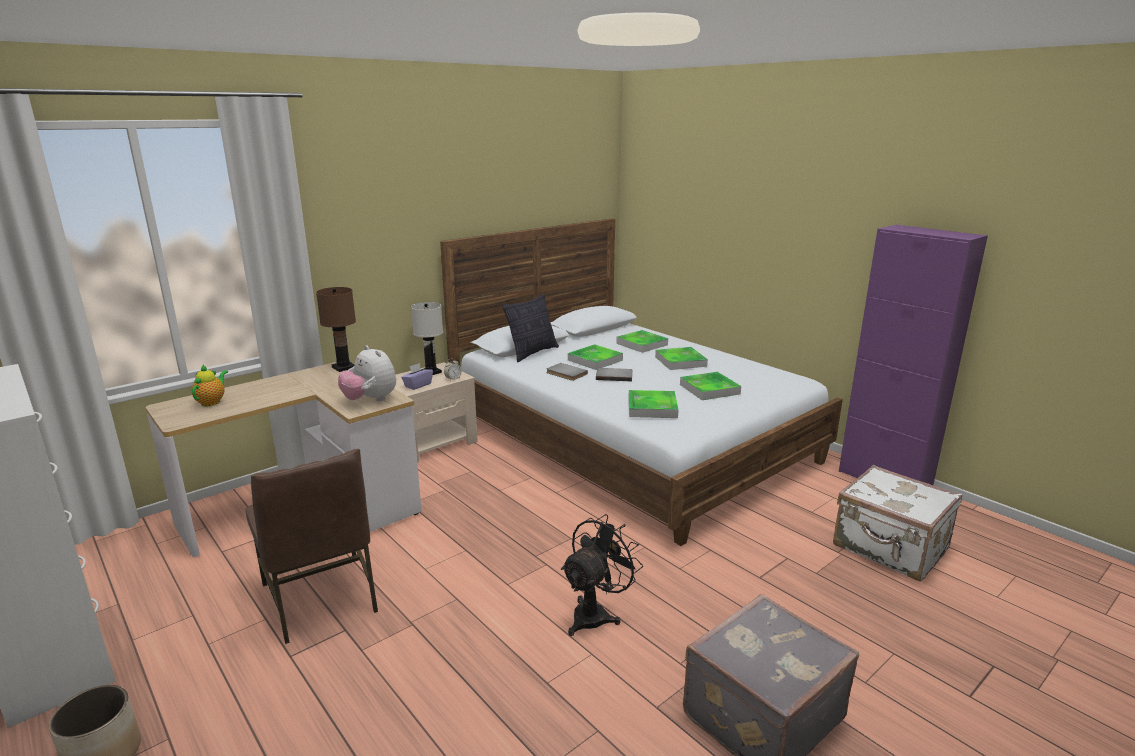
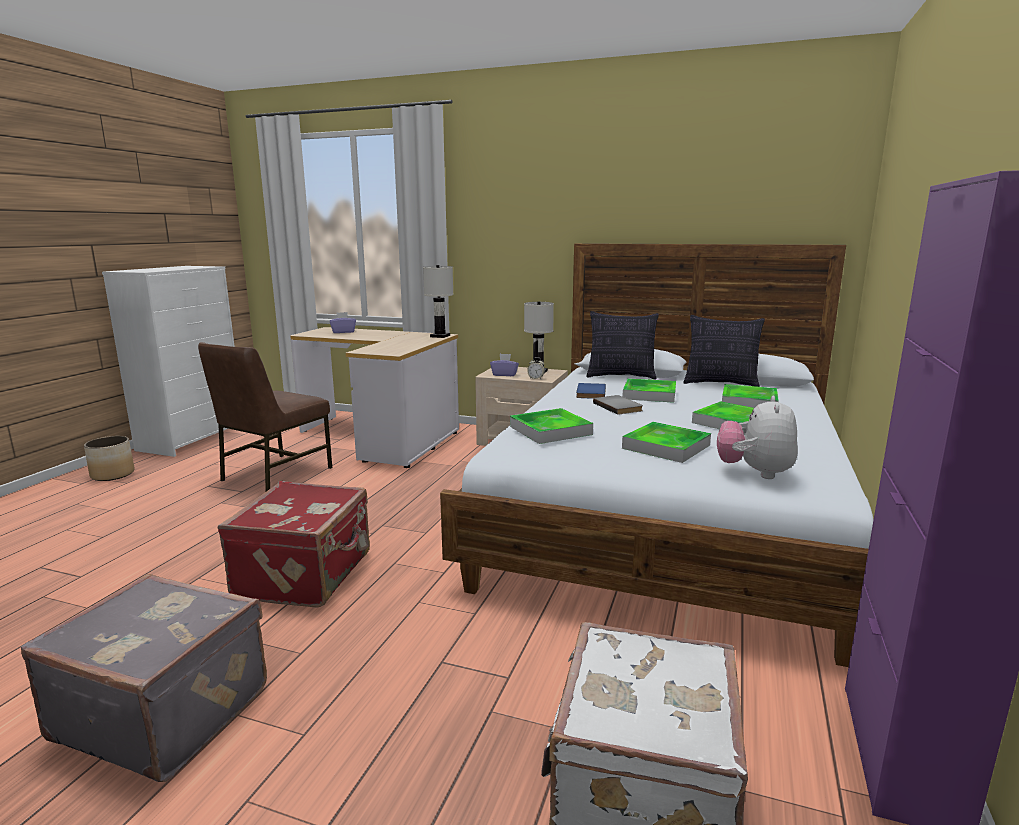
camera: 60 degrees right, 5 degrees down
teapot [192,364,228,406] -> purple tissue box [330,312,356,333]
brown table lamp [316,287,356,372] -> white table lamp [423,265,454,338]
plush toy [338,345,396,401] -> plush toy moved to [717,396,798,479]
grey book [547,363,588,381] -> blue book [576,383,606,399]
black fan [561,514,643,636] -> red suitcase [218,481,370,607]
none -> pillow [684,315,765,387]

